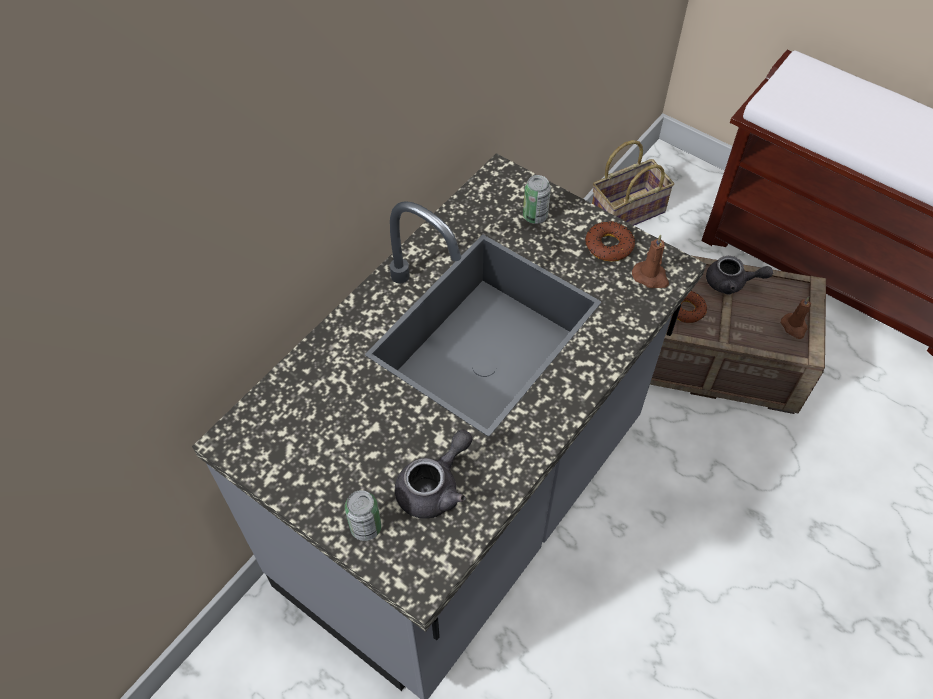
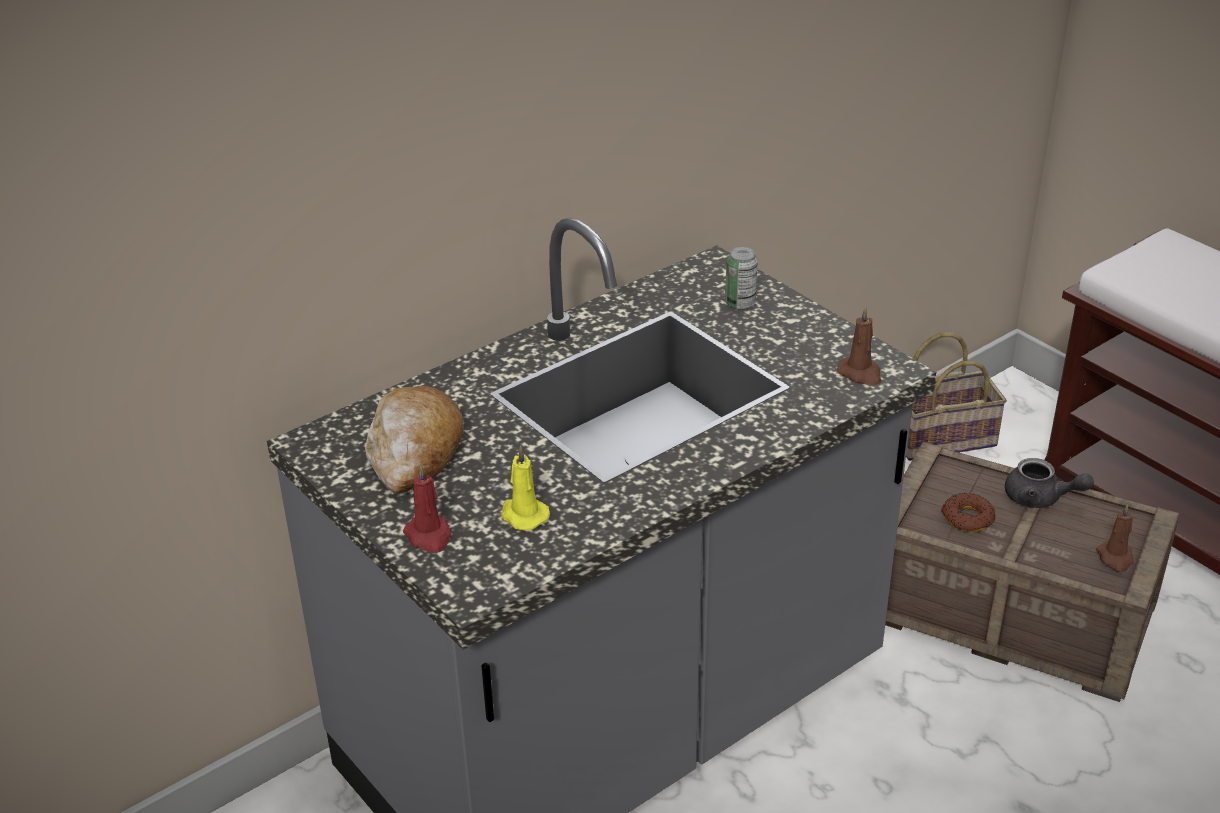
camera: 15 degrees right, 20 degrees down
can [345,490,381,541] -> red candle [403,464,451,553]
grey teapot [395,429,472,519] -> yellow candle [501,445,550,530]
donut [585,221,635,262] -> none
none -> bread [365,386,463,494]

